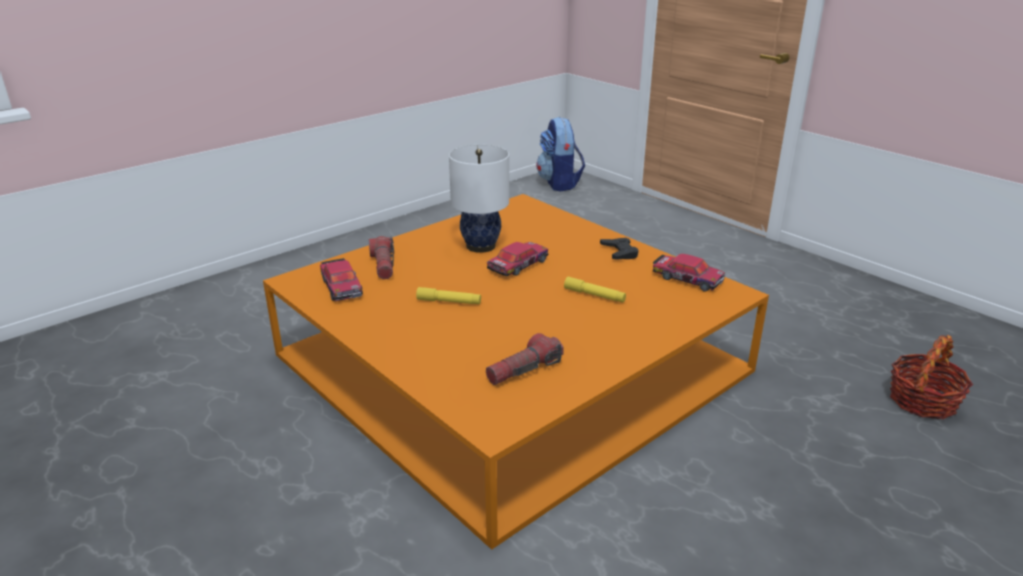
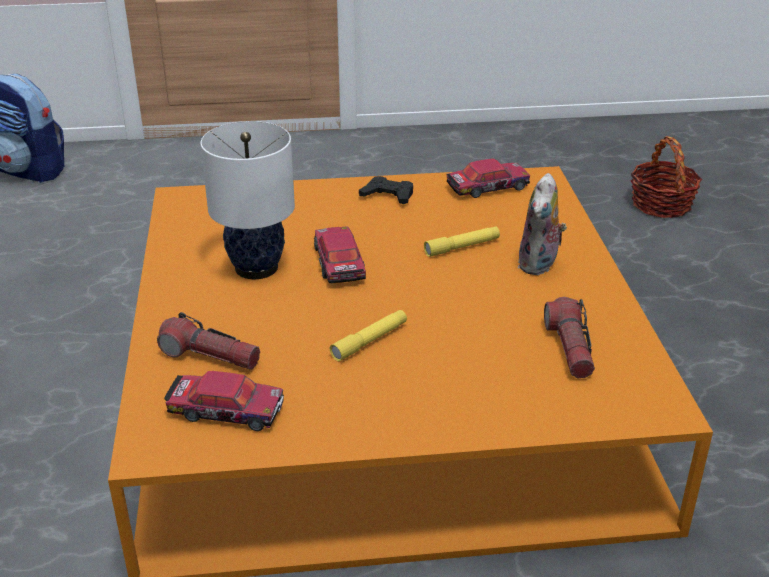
camera: 55 degrees left, 5 degrees up
none -> plush toy [518,173,567,275]

